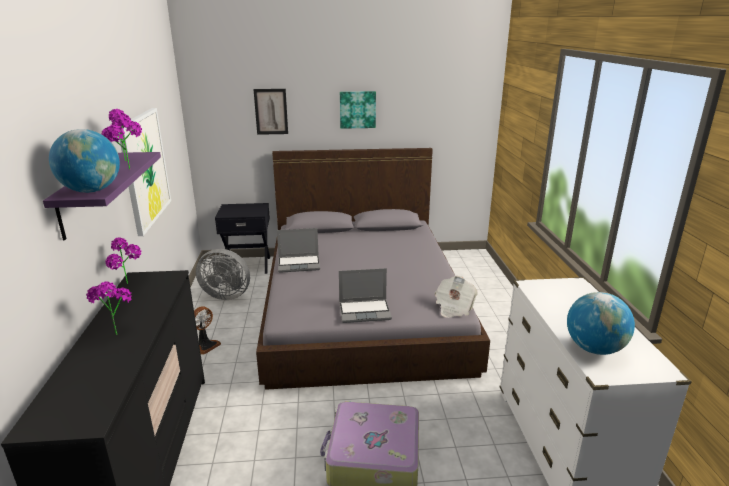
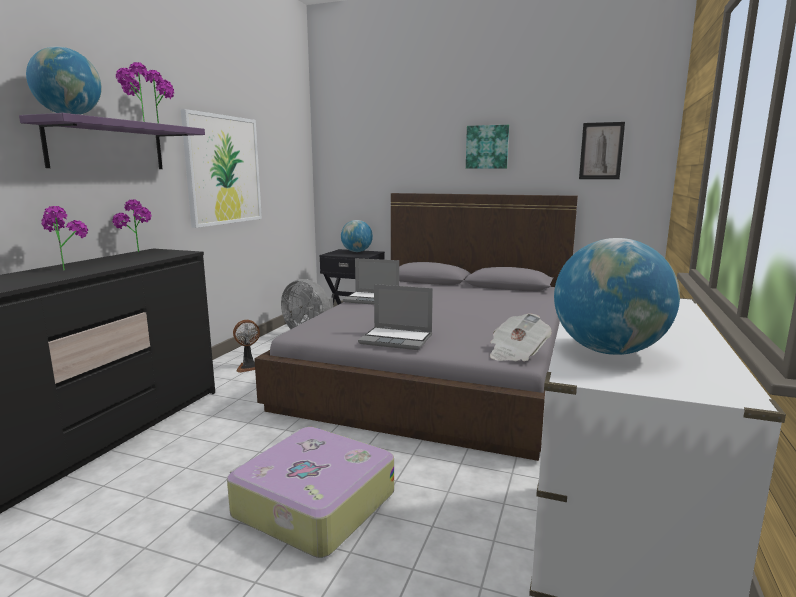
camera: 25 degrees right, 10 degrees down
picture [253,89,288,135] -> picture moved to [579,122,625,179]
none -> globe [341,220,373,252]

